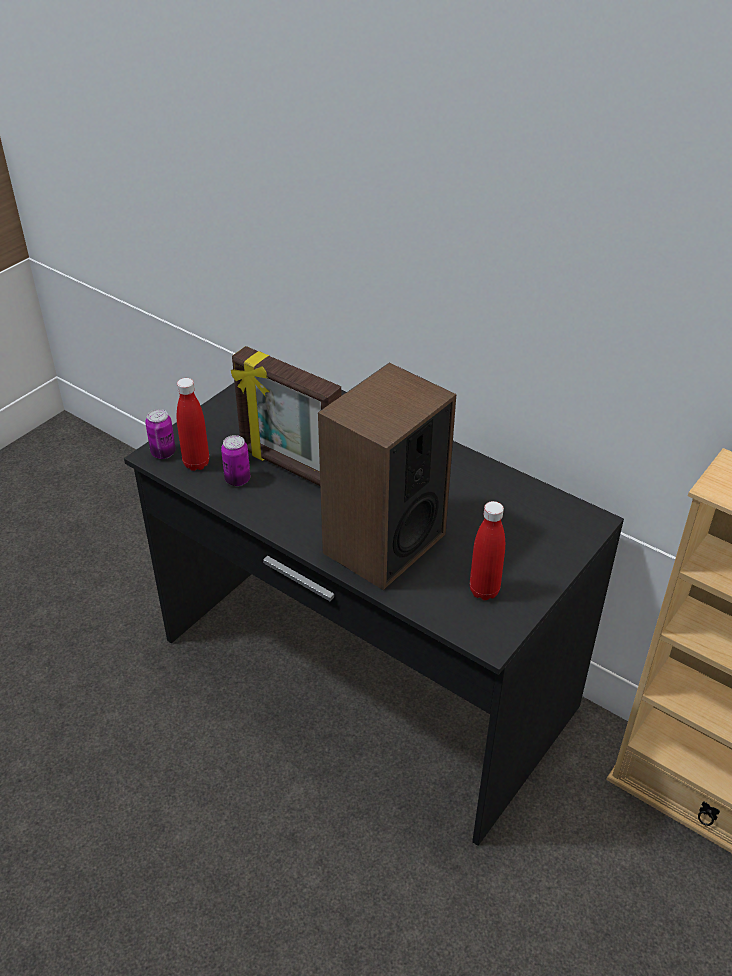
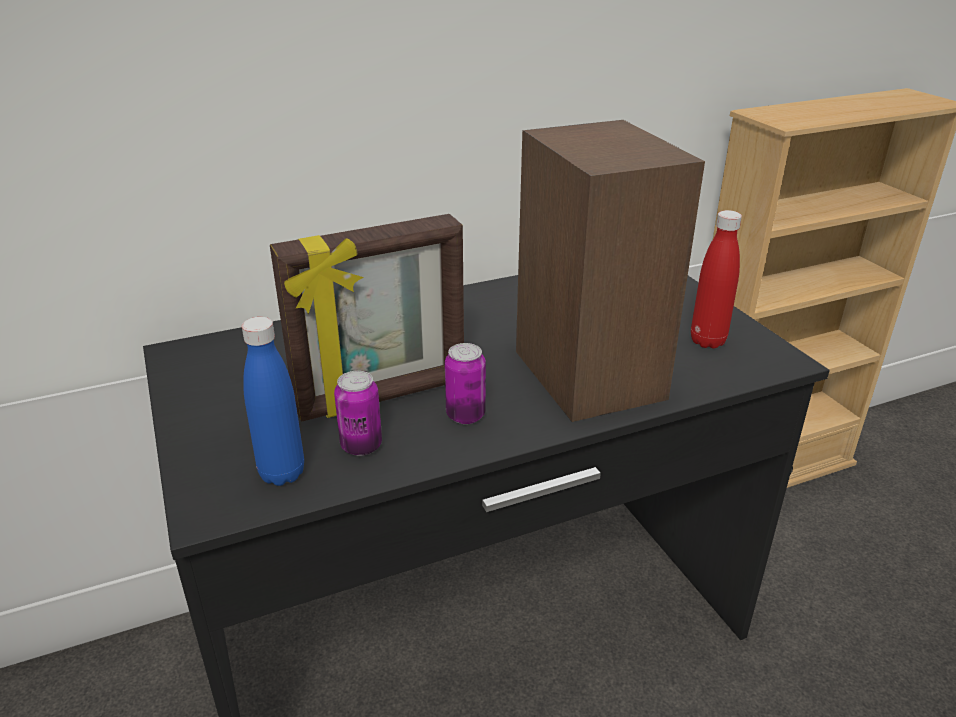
camera: 60 degrees left, 10 degrees down
can [145,409,176,459] -> can moved to [445,343,486,424]
red bottle [177,378,209,471] -> blue bottle [242,317,304,486]

